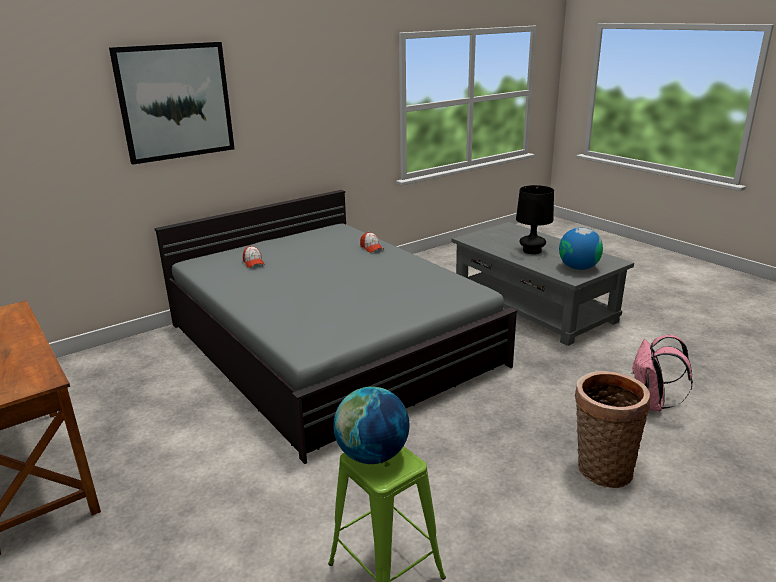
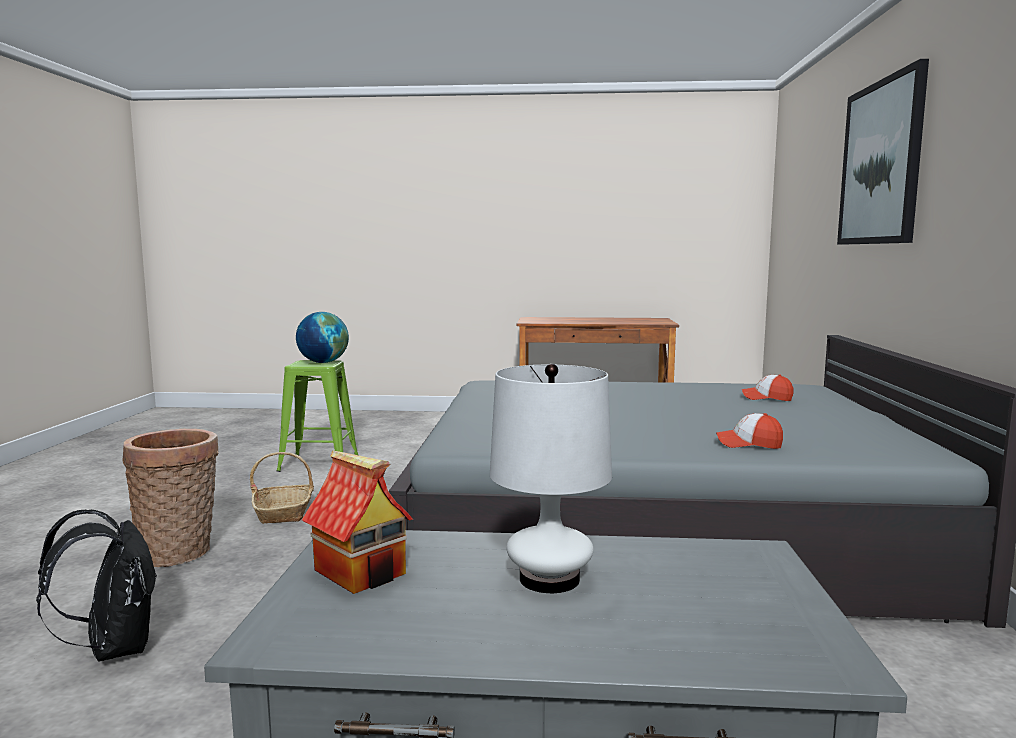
camera: 130 degrees right, 15 degrees down
black table lamp [516,185,554,254] -> white table lamp [490,364,612,593]
globe [559,228,603,270] -> toy house [302,450,413,594]
pink backpack [631,335,693,412] -> black backpack [36,510,157,662]
none -> basket [250,452,314,524]

